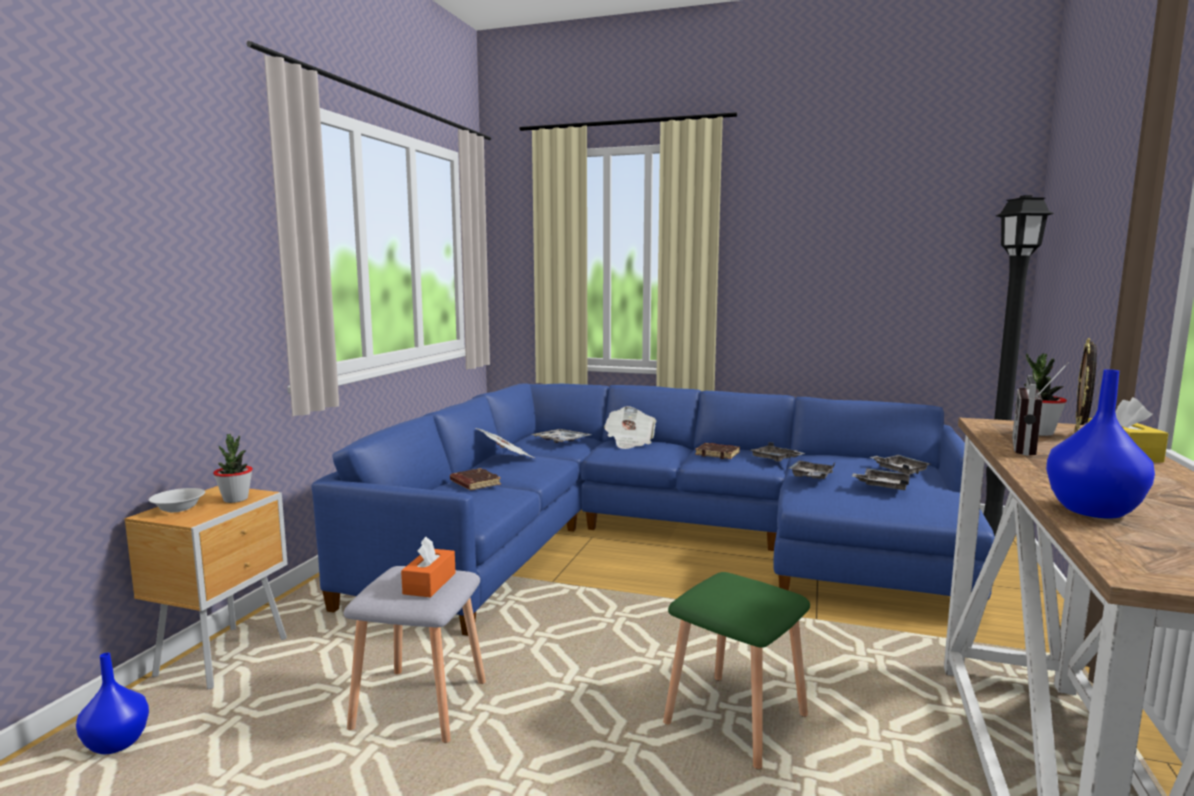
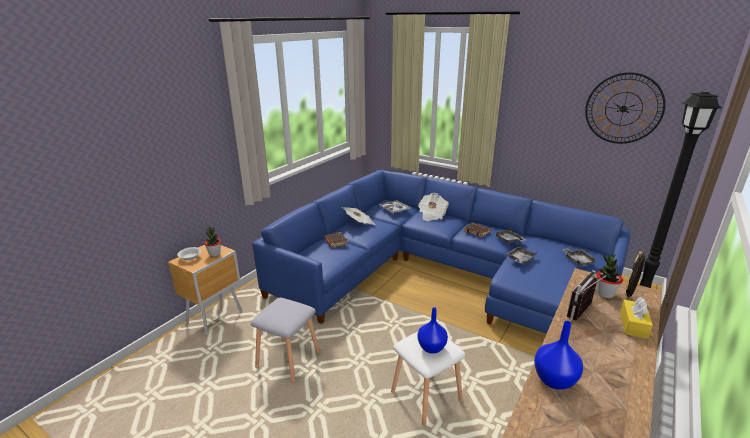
camera: 15 degrees right, 15 degrees up
blue vase [76,652,149,754] -> blue vase moved to [418,307,448,354]
orange tissue box [401,537,456,597] -> none
green stool [663,572,810,769] -> white stool [391,332,465,426]
grey tray [852,468,910,490] -> none
none -> wall clock [585,72,666,144]

